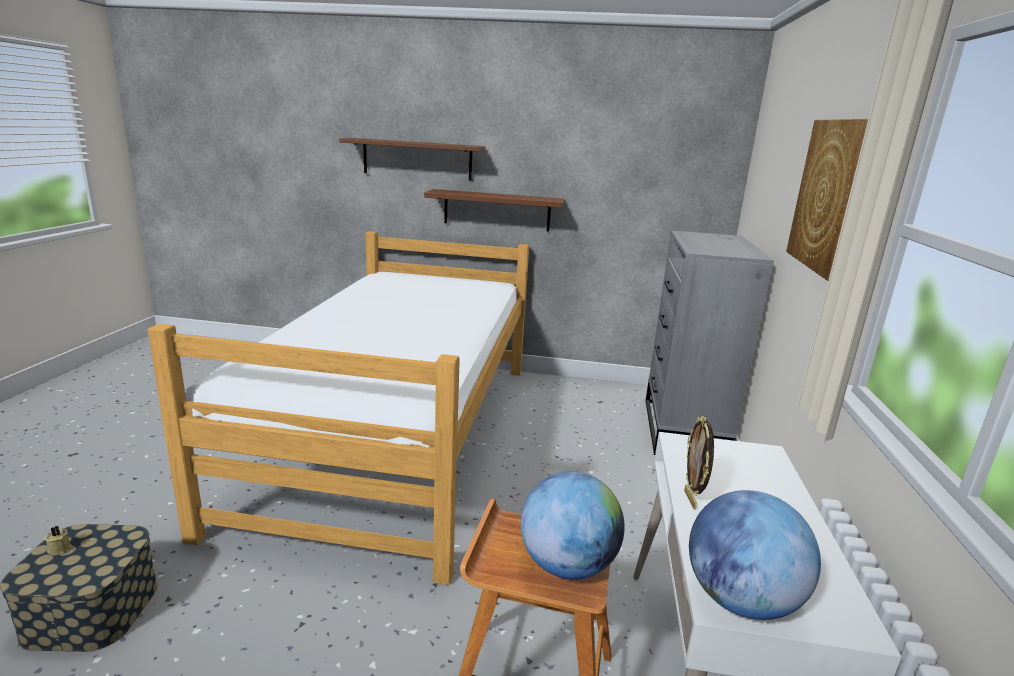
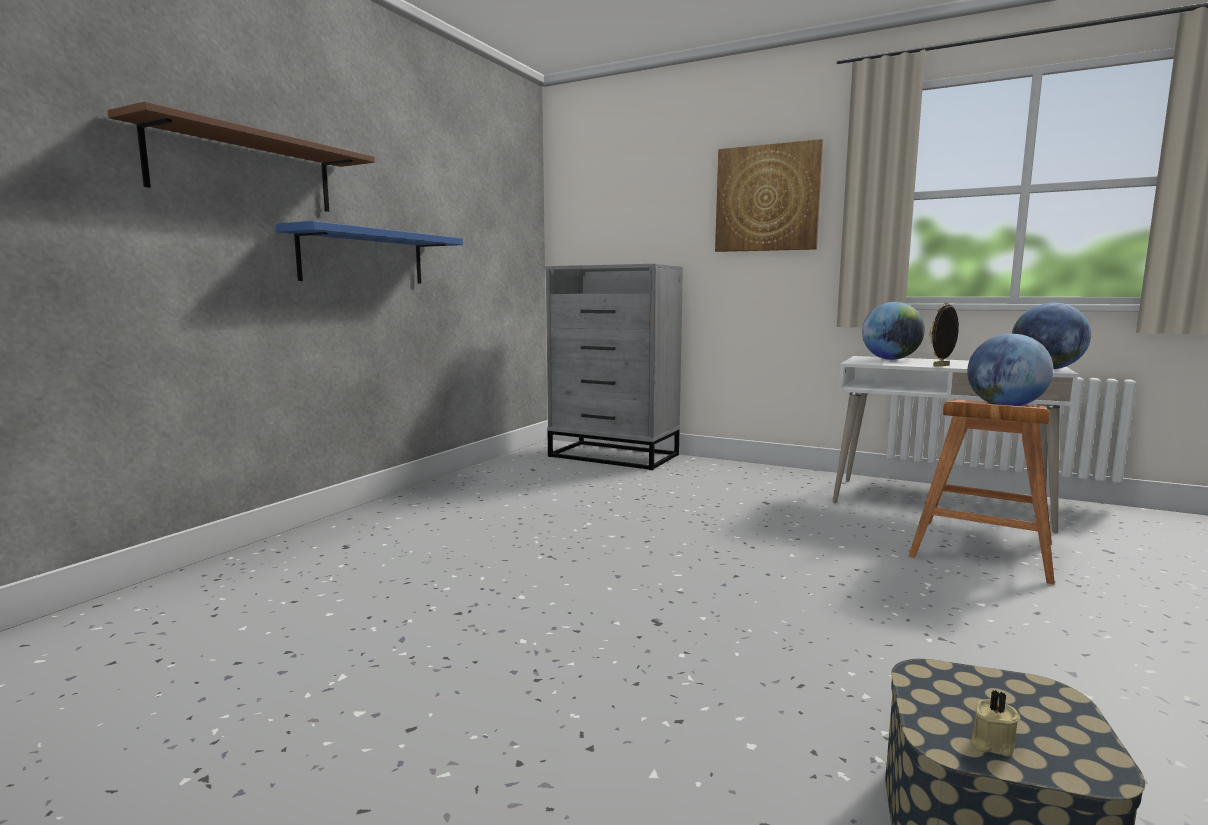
camera: 70 degrees left, 10 degrees down
bed [148,231,529,585] -> none
brown shelf [424,189,564,232] -> blue shelf [276,221,463,284]
picture frame [684,416,714,510] -> picture frame turned 135 degrees clockwise [929,302,959,367]
none -> globe [862,302,925,360]

